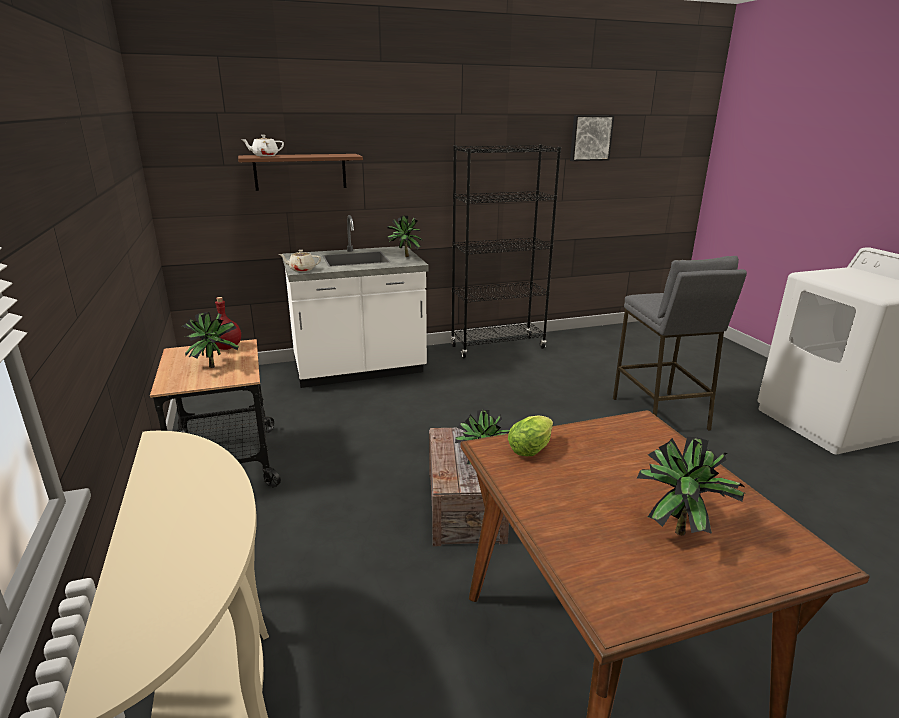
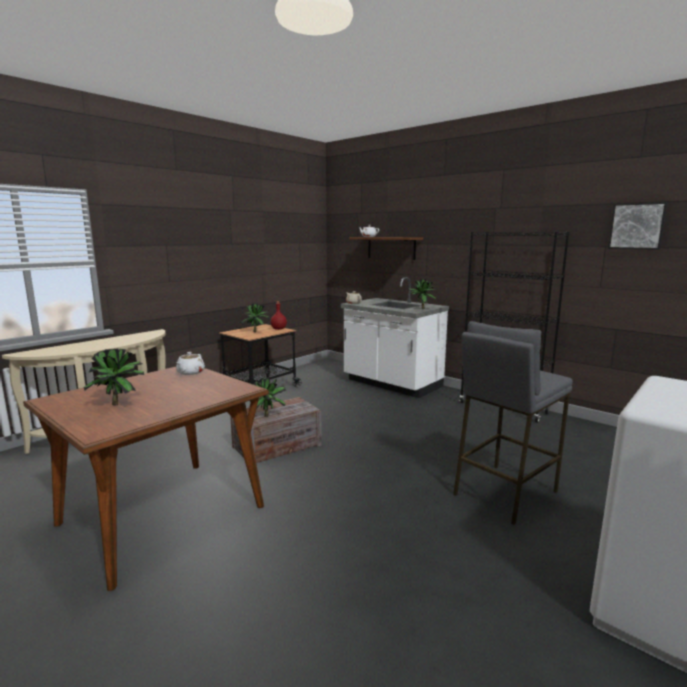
camera: 60 degrees right, 10 degrees down
lettuce [508,415,553,456] -> white teapot [176,352,205,375]

